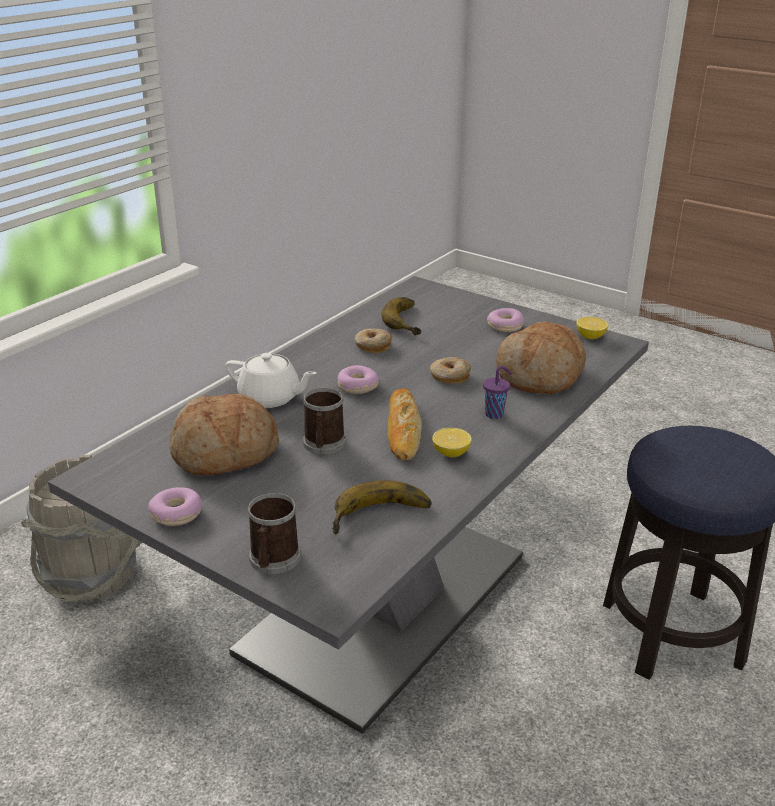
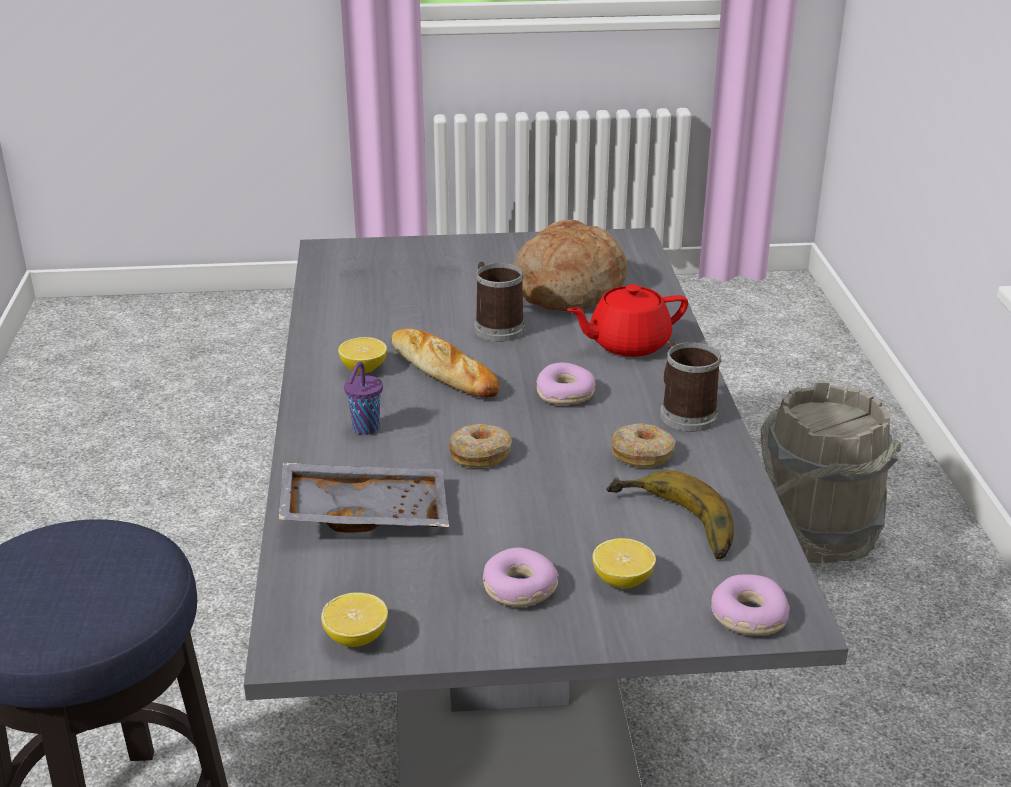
camera: 140 degrees right, 0 degrees up
donut [148,487,202,526] -> donut moved to [711,574,790,635]
white teapot [225,353,316,408] -> red teapot [567,284,688,357]
mug [248,493,301,574] -> mug moved to [660,340,721,432]
banana [332,480,432,534] -> none
bread [496,322,586,394] -> grey tray [279,462,449,533]
none -> lemon [592,538,656,589]

